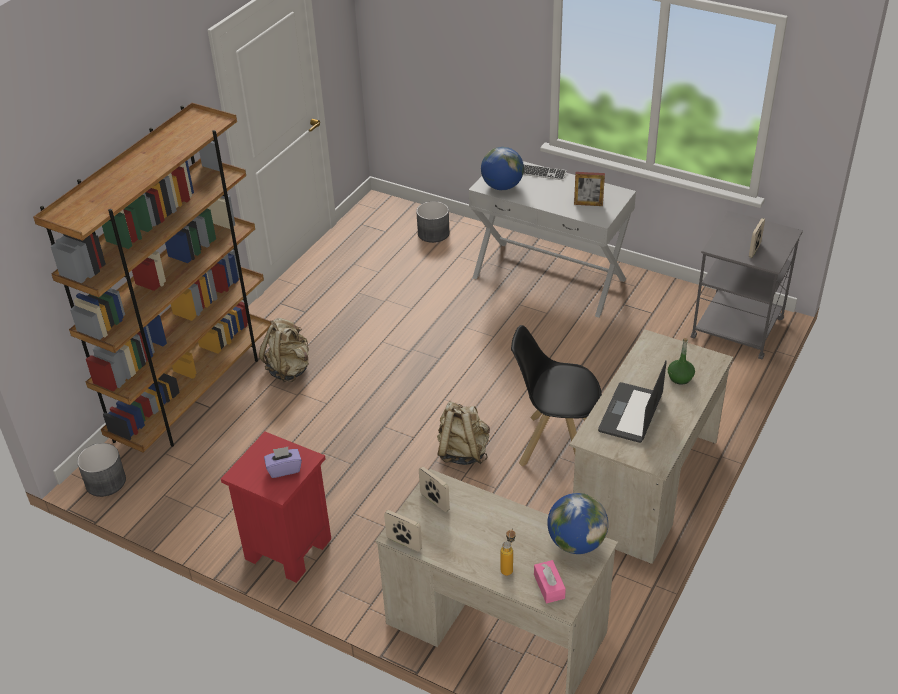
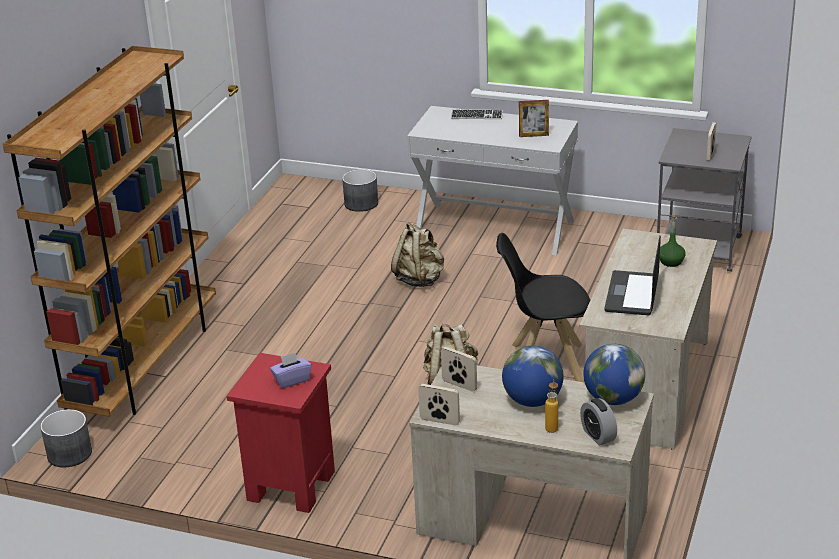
camera: 10 degrees left, 10 degrees down
beige backpack [259,318,309,382] -> beige backpack moved to [391,222,444,287]
globe [481,147,524,190] -> globe moved to [502,346,564,407]
pink tissue box [534,560,566,603] -> alarm clock [580,398,617,445]

